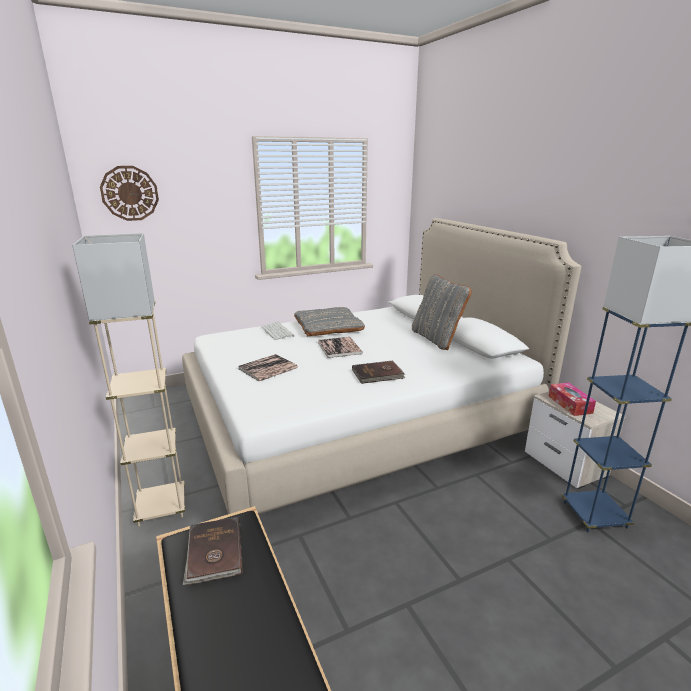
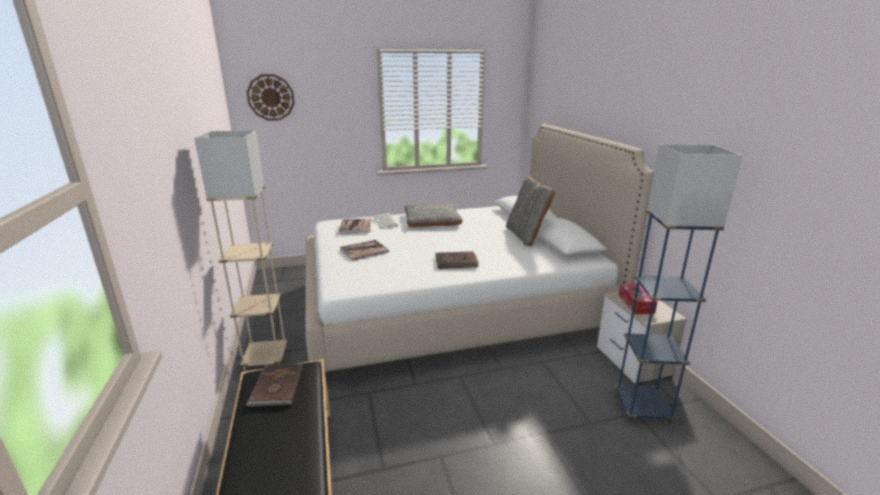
camera: 10 degrees right, 0 degrees up
book [318,337,363,358] -> book moved to [339,219,371,234]

